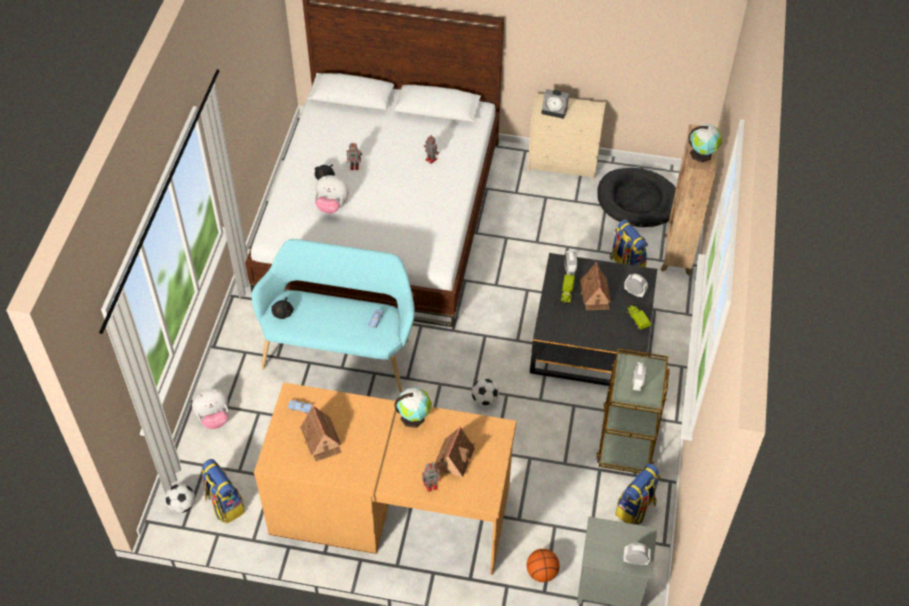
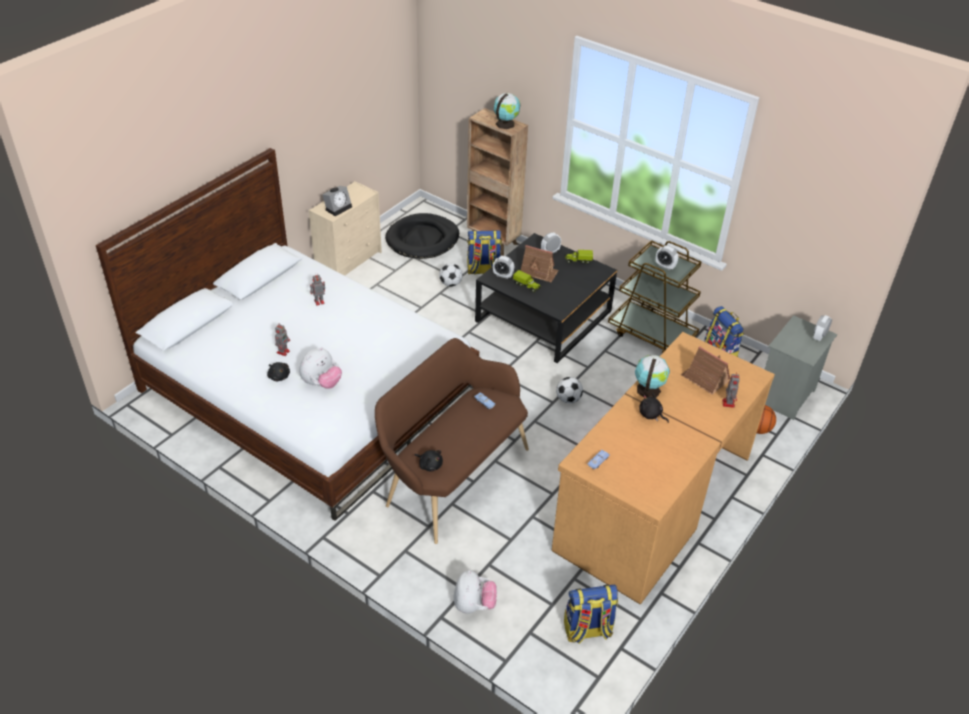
camera: 65 degrees left, 10 degrees down
football [165,484,195,513] -> football moved to [439,263,463,287]
turquoise bench [252,239,415,392] -> brown bench [375,338,529,544]
toy house [300,405,342,461] -> none
none -> black plush toy [639,392,669,423]

